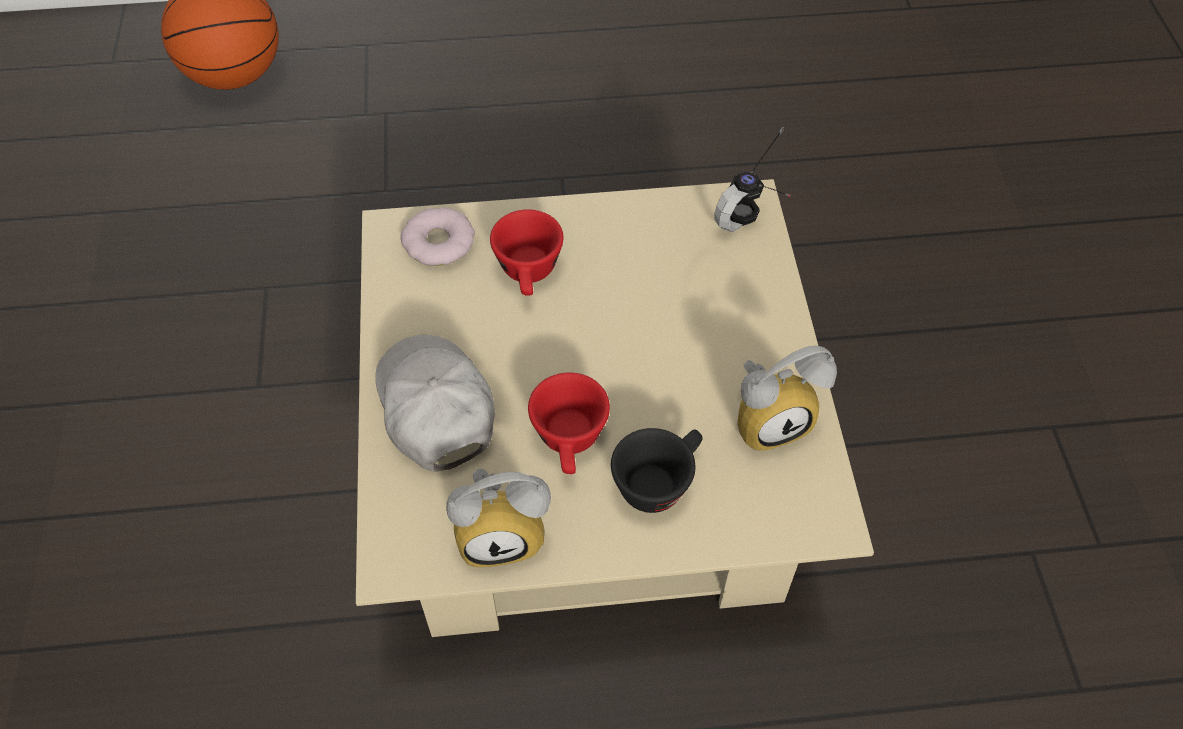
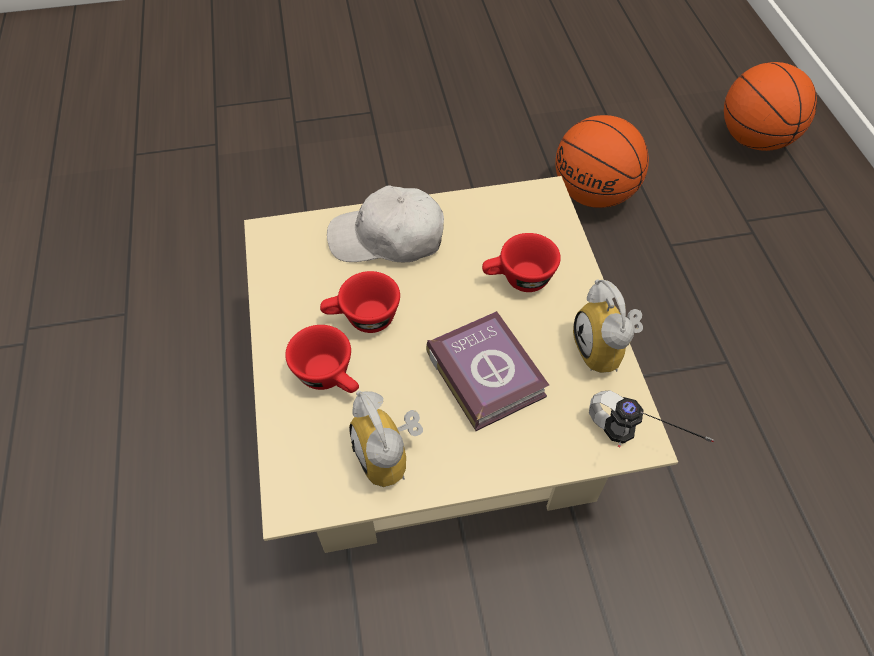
camera: 85 degrees right, 0 degrees up
white cap [375,335,495,472] -> white cap turned 150 degrees counterclockwise [327,185,444,262]
donut [401,208,475,266] -> none
alarm clock [446,469,551,568] -> alarm clock moved to [573,279,643,373]
black cup [611,428,703,513] -> red cup [285,325,359,393]
none -> book [426,311,549,431]
none -> basketball [555,115,649,208]

